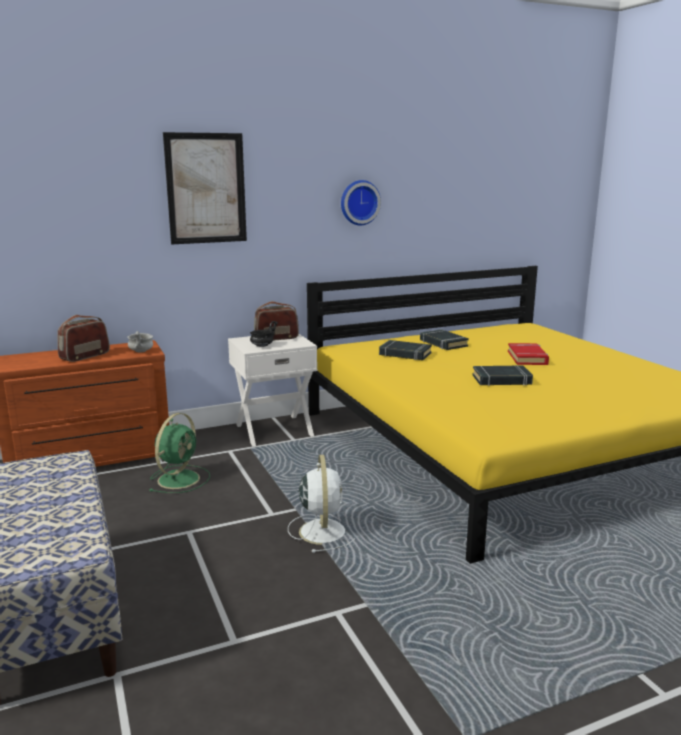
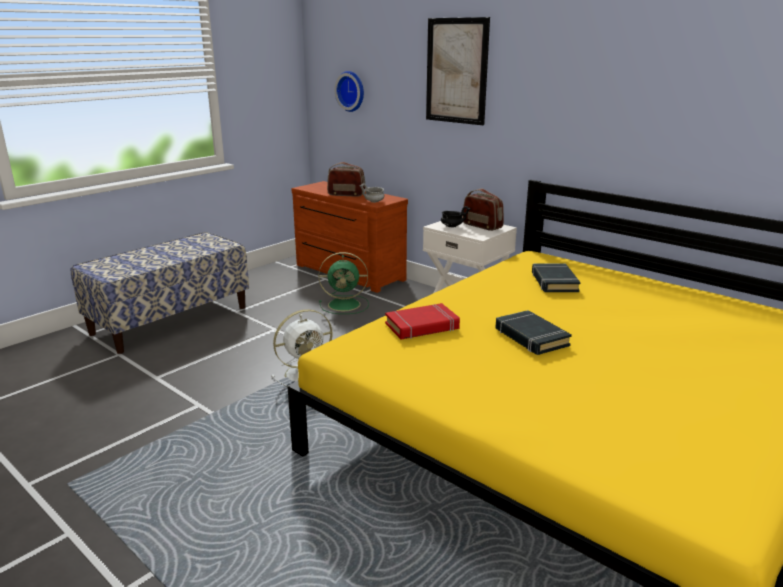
camera: 65 degrees right, 5 degrees up
wall clock [341,180,381,225] -> wall clock moved to [335,71,364,112]
black book [420,329,469,350] -> none
red book [508,343,549,365] -> red book moved to [385,303,460,340]

